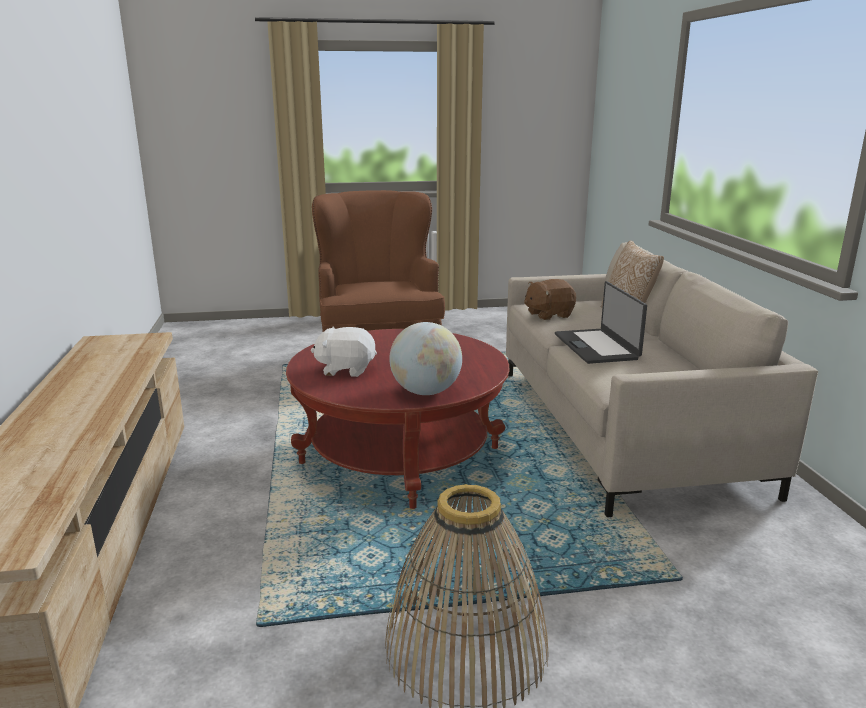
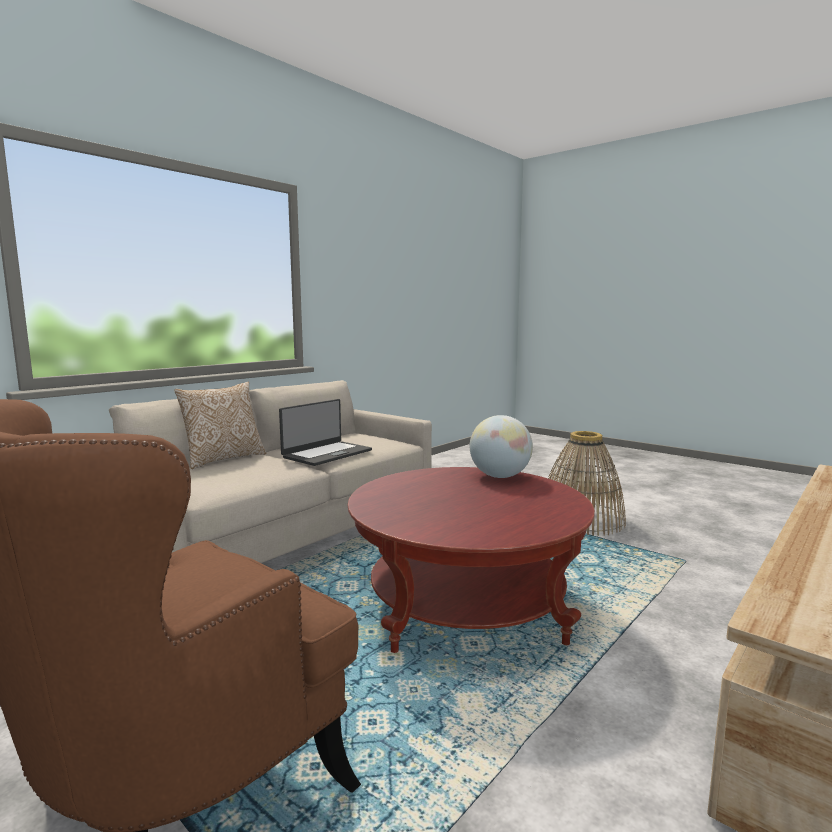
camera: 130 degrees left, 10 degrees down
white plush toy [311,327,377,377] -> none
brown plush toy [524,279,576,320] -> none

